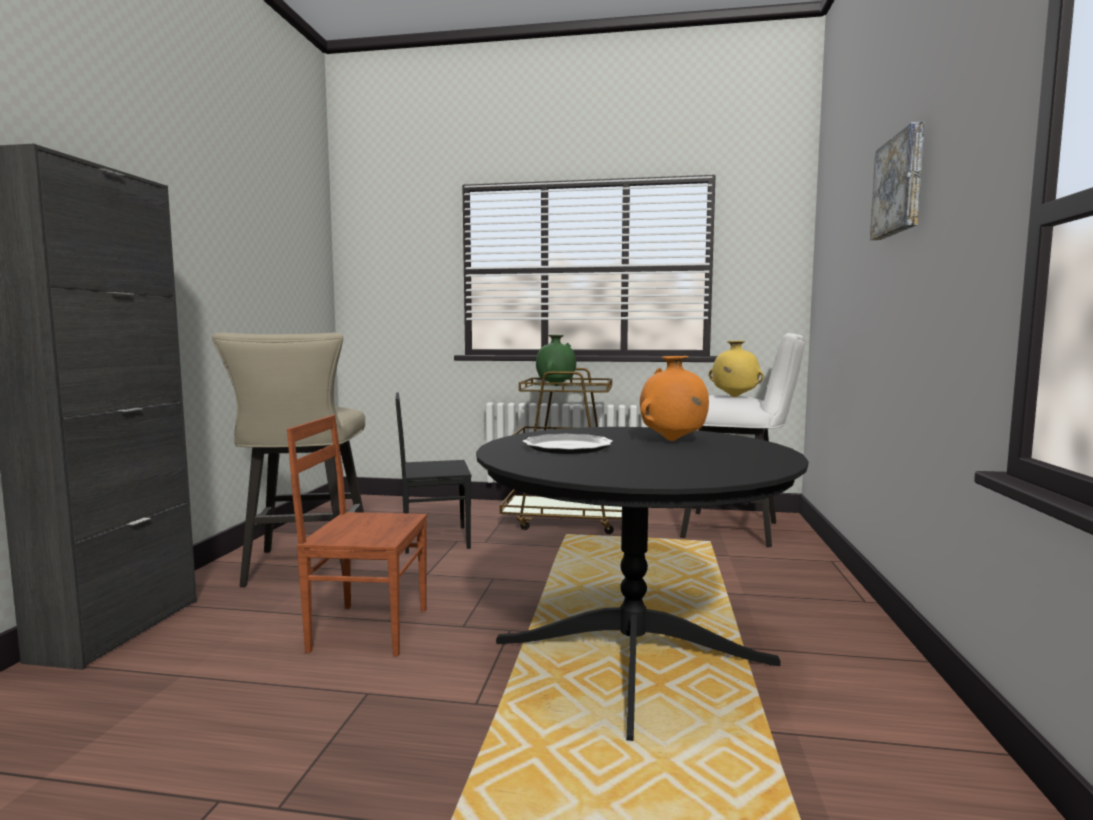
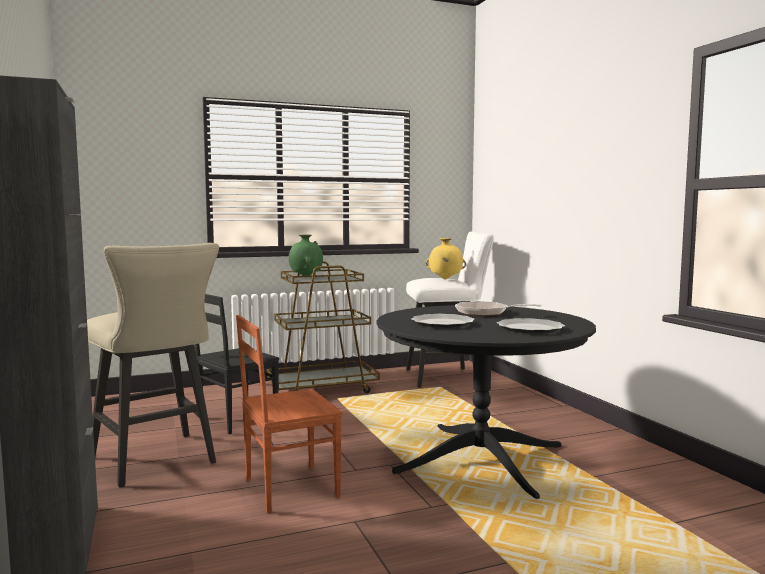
camera: 30 degrees left, 0 degrees up
orange vase [640,356,709,441] -> frying pan [455,301,542,316]
picture [870,122,924,240] -> none
none -> plate [497,318,565,334]

